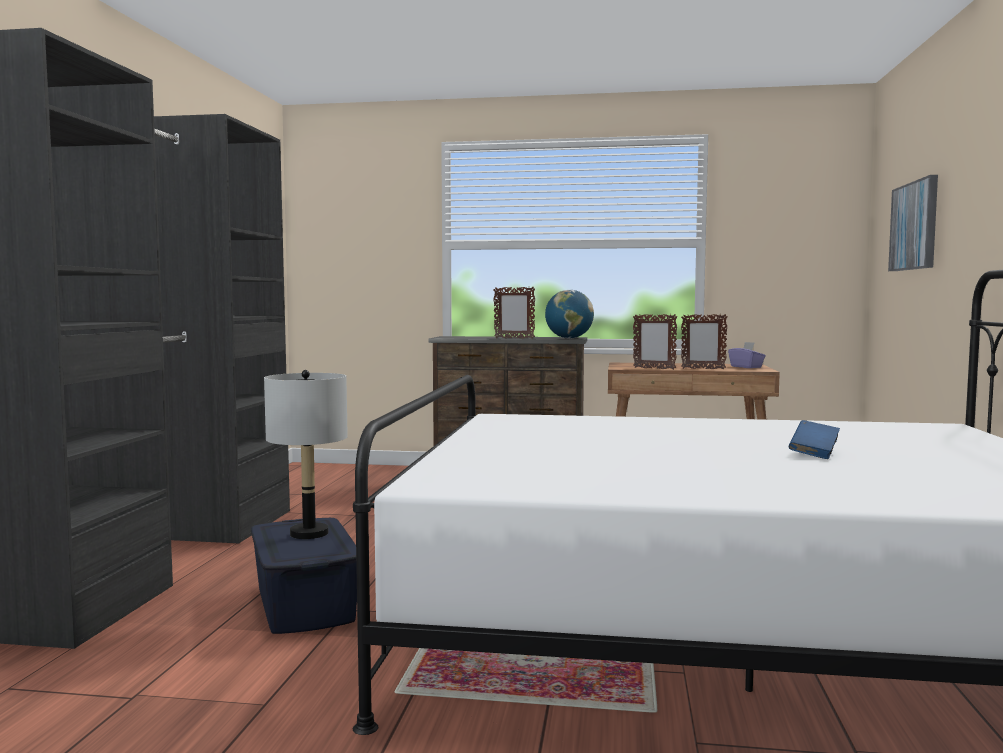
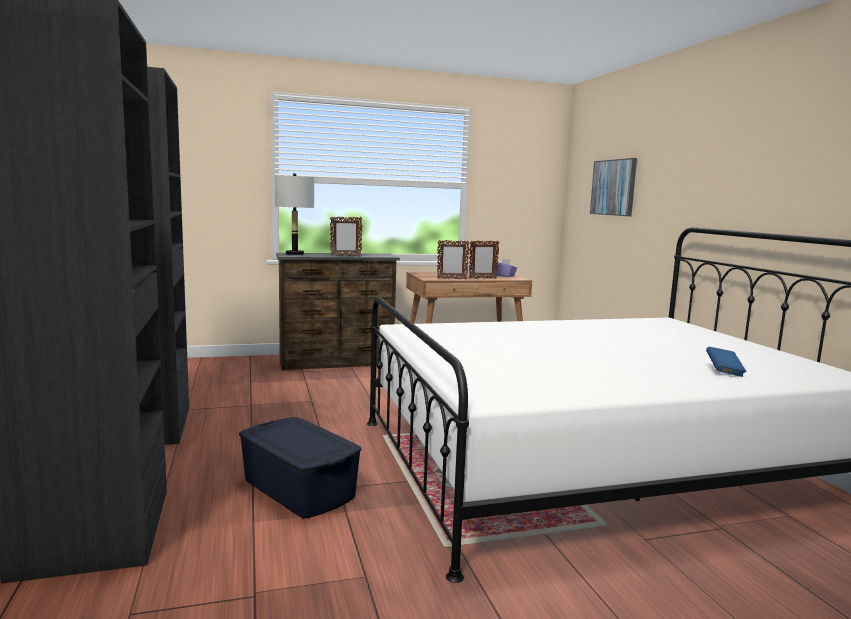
camera: 25 degrees left, 5 degrees up
grey table lamp [264,370,348,539] -> grey table lamp moved to [275,173,314,255]
globe [545,290,594,339] -> none
blue book [789,420,840,459] -> blue book moved to [706,347,746,377]

